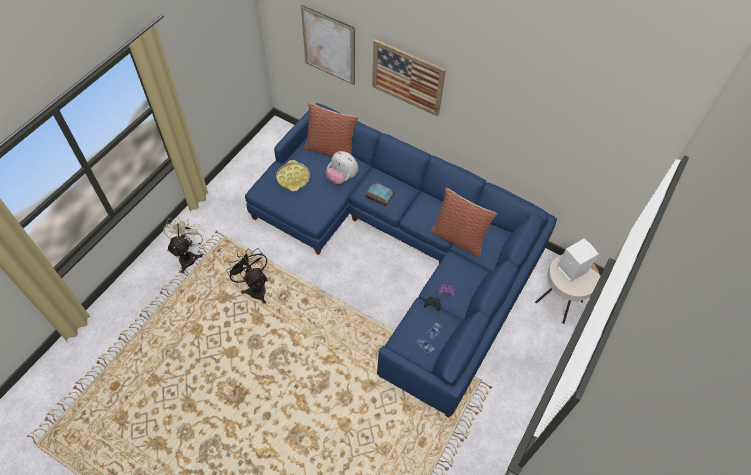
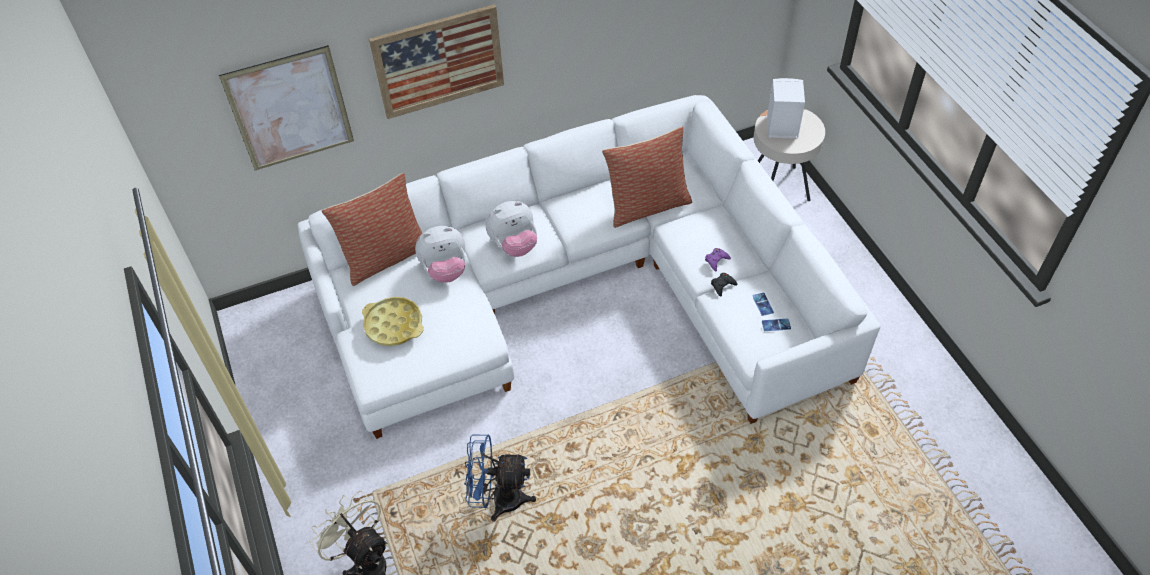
camera: 50 degrees left, 5 degrees down
black fan [226,248,267,304] -> blue fan [464,434,536,522]
blue sofa [245,103,557,418] -> white sofa [298,95,880,439]
book [365,182,395,207] -> plush toy [486,201,537,257]

